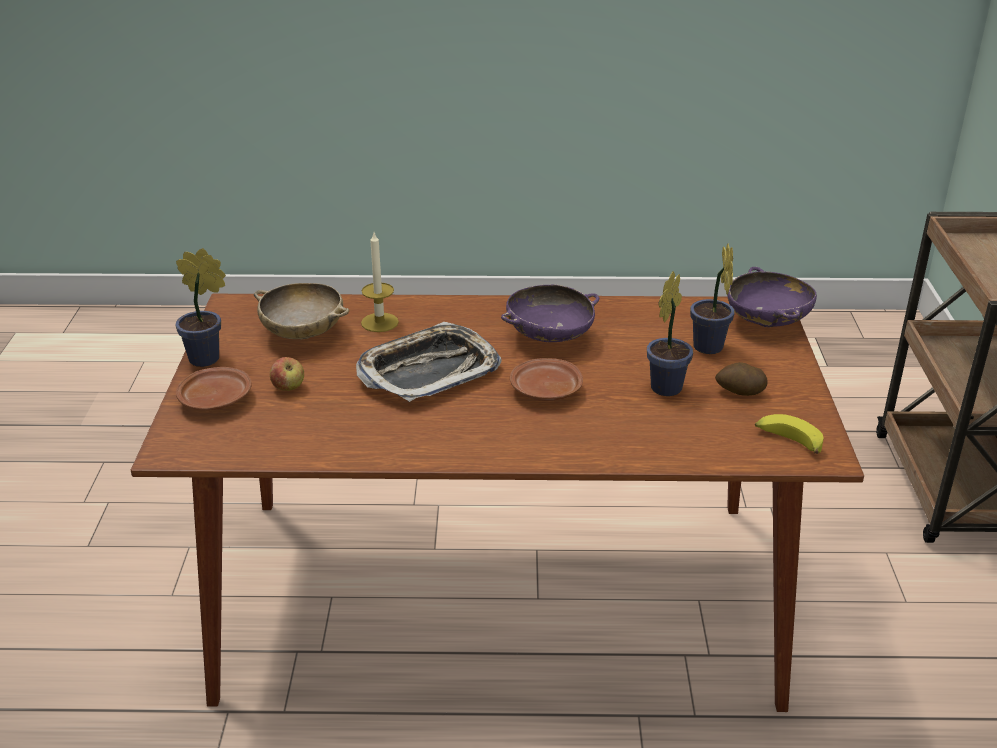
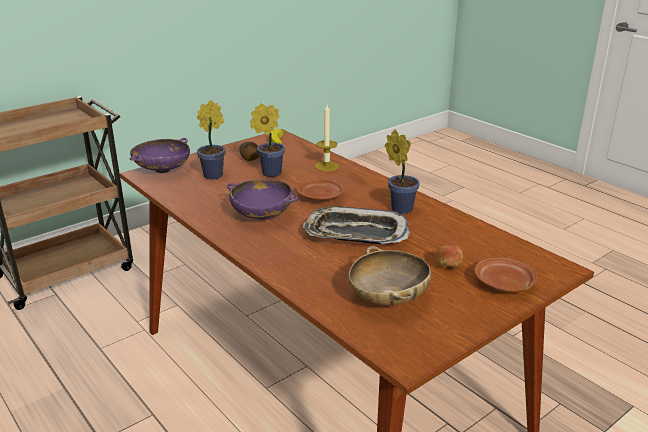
camera: 130 degrees left, 5 degrees down
potted plant [175,248,226,367] -> potted plant moved to [385,130,420,214]
candle [361,233,399,332] -> candle moved to [315,105,339,172]

